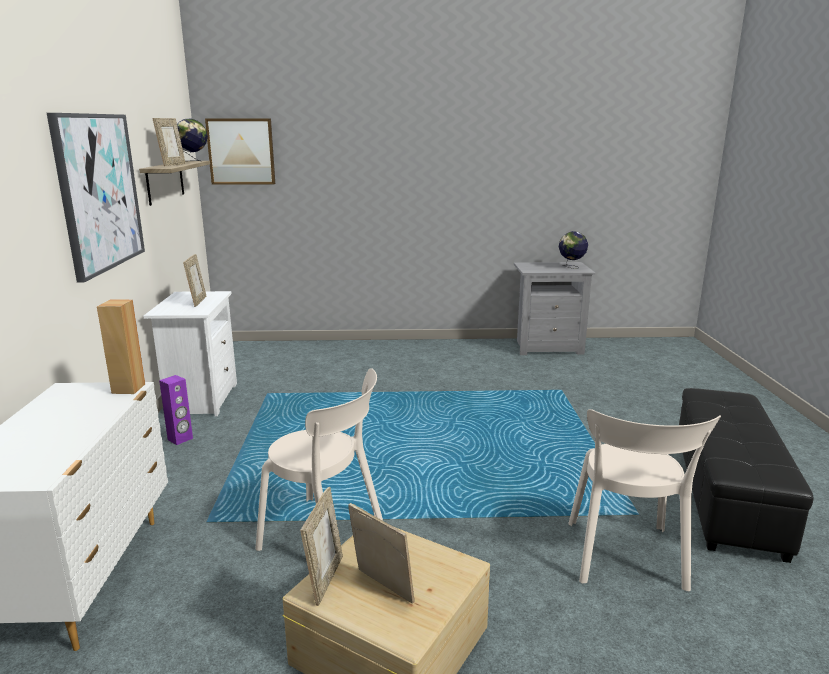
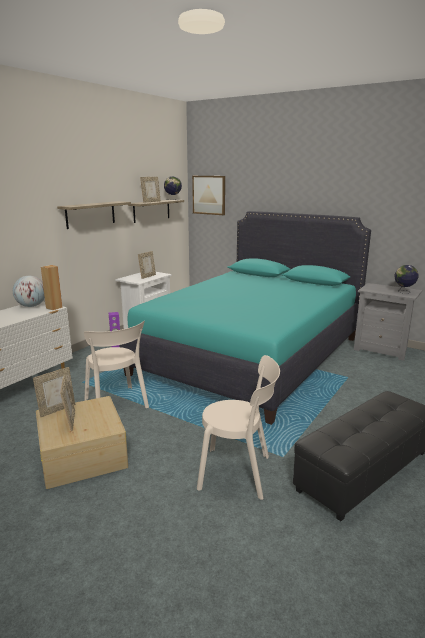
camera: 35 degrees right, 0 degrees up
picture [47,113,145,283] -> shelf [57,201,131,229]
beige chair [568,409,721,591] -> beige chair turned 120 degrees counterclockwise [197,355,280,500]
none -> globe [13,276,45,307]
none -> turquoise bed [119,211,371,425]

